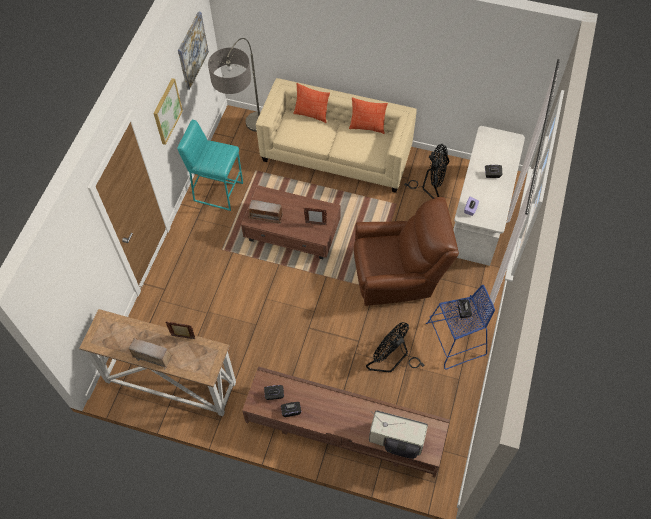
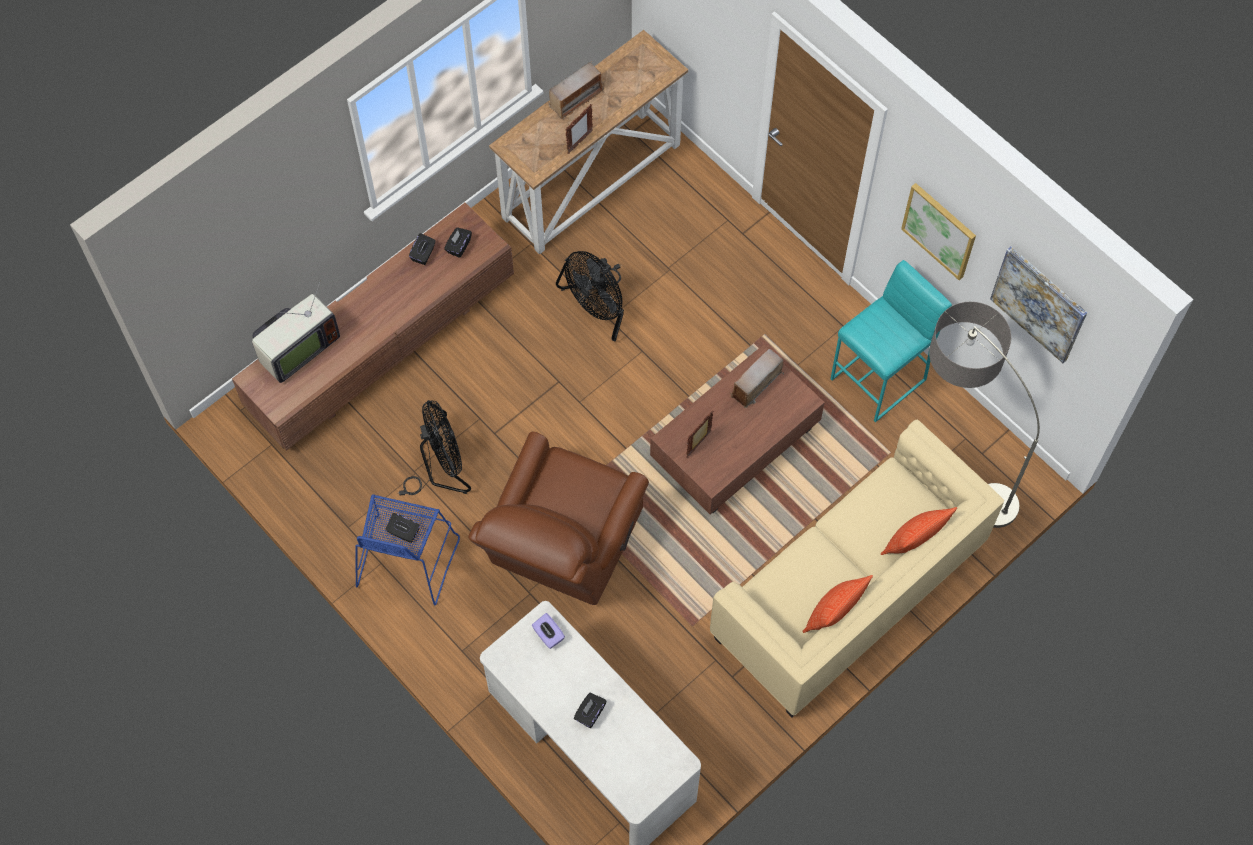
camera: 120 degrees right, 5 degrees up
black fan [405,144,449,199] -> black fan moved to [556,251,624,341]

